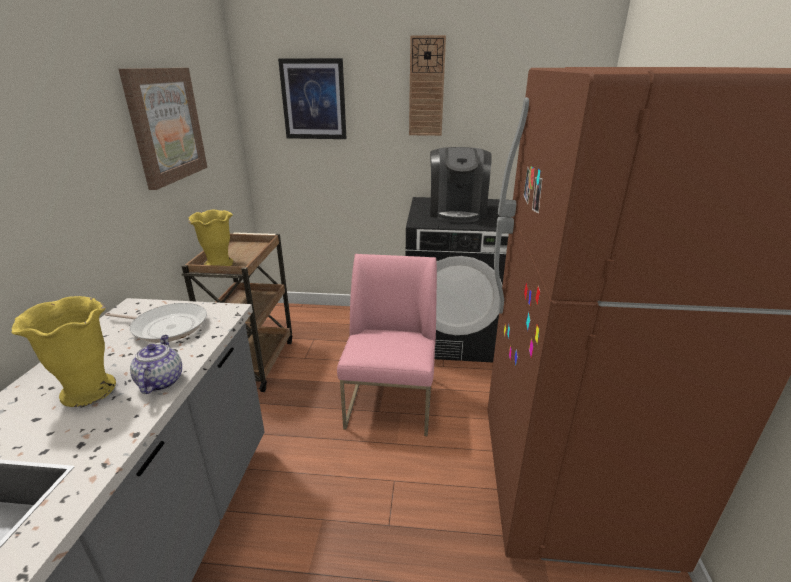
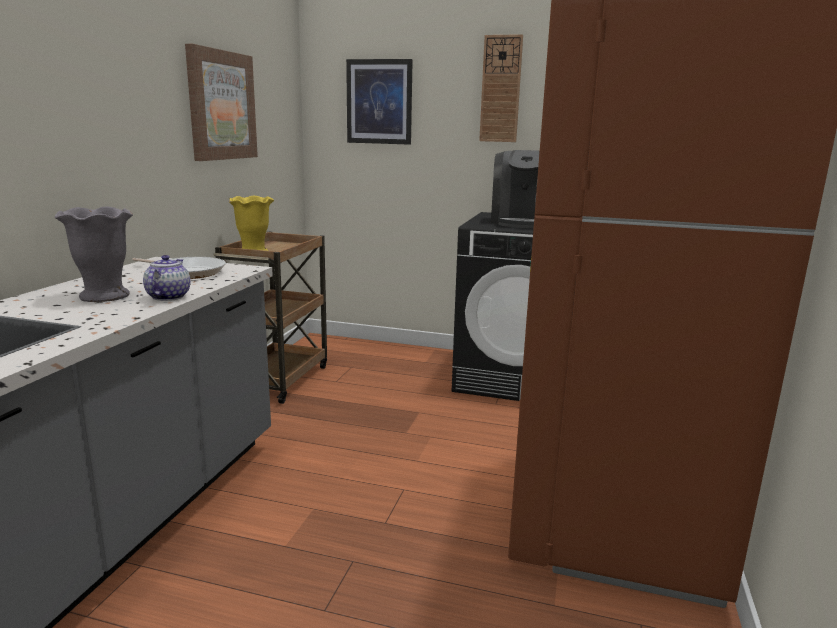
camera: 10 degrees right, 10 degrees down
yellow vase [11,296,116,407] -> grey vase [55,207,133,302]
pink chair [337,254,437,436] -> none

